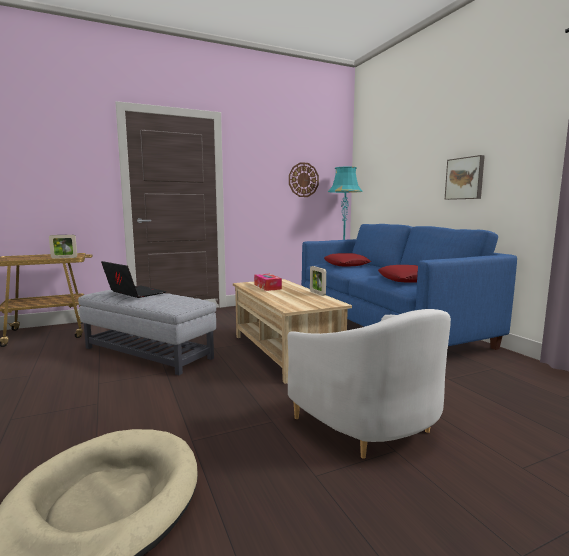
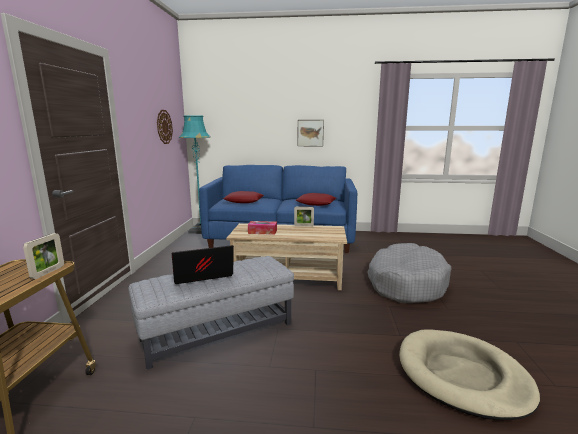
camera: 60 degrees left, 5 degrees up
white armchair [288,309,451,459] -> grey dog bed [368,243,452,303]

